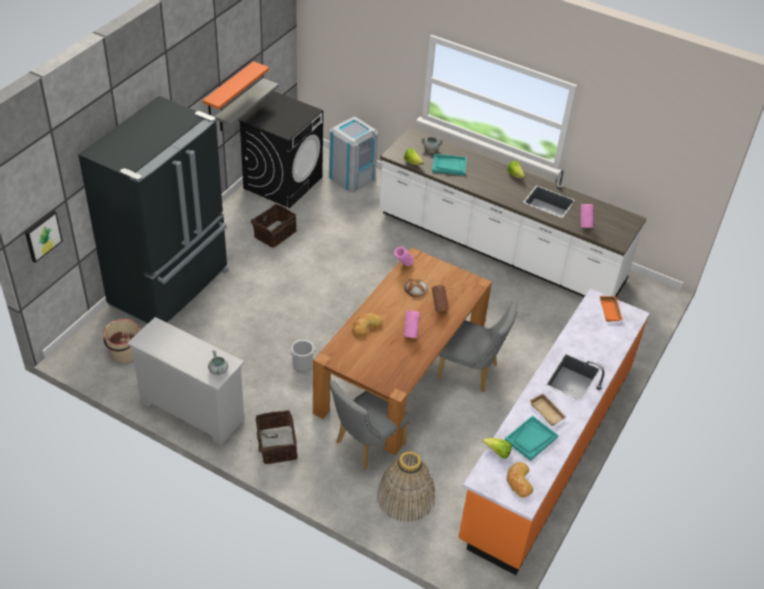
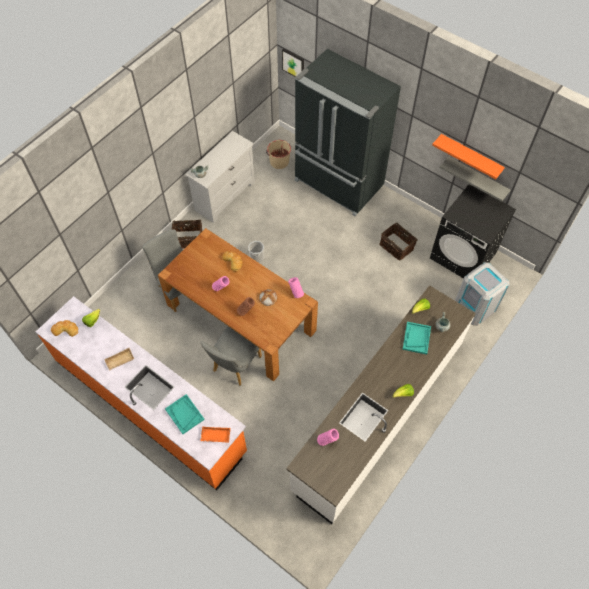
camera: 100 degrees right, 15 degrees up
basket [377,451,435,522] -> none
turquoise tray [505,415,558,461] -> turquoise tray moved to [165,394,205,434]

